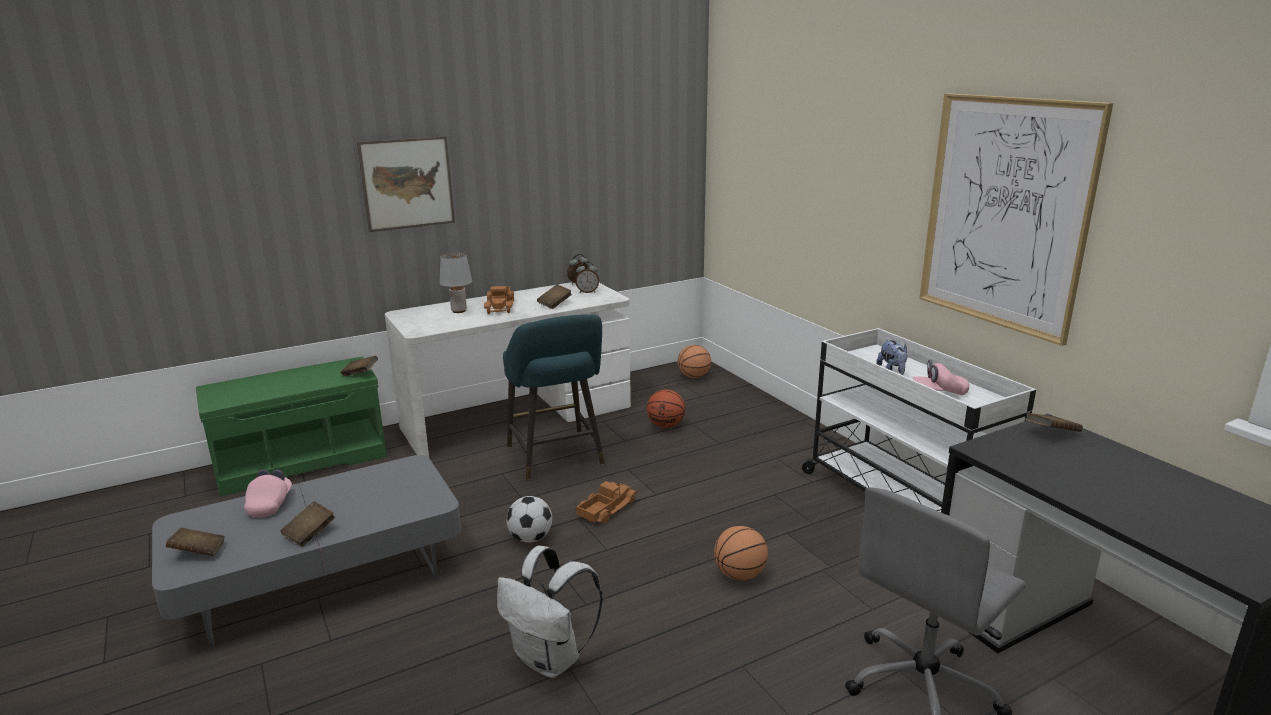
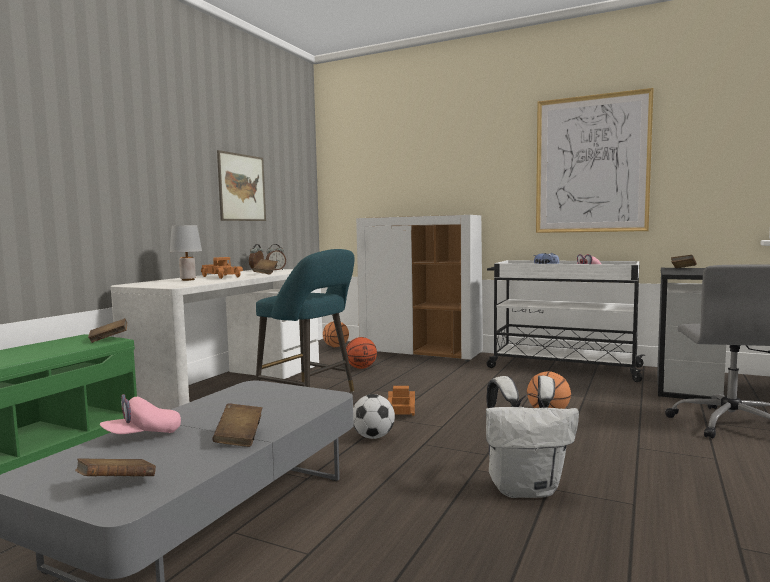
camera: 35 degrees left, 15 degrees down
pink cap [244,469,292,517] -> pink cap turned 90 degrees counterclockwise [100,394,181,434]
picture [357,136,455,232] -> picture moved to [217,150,266,221]
none -> white cabinet [356,215,483,362]

